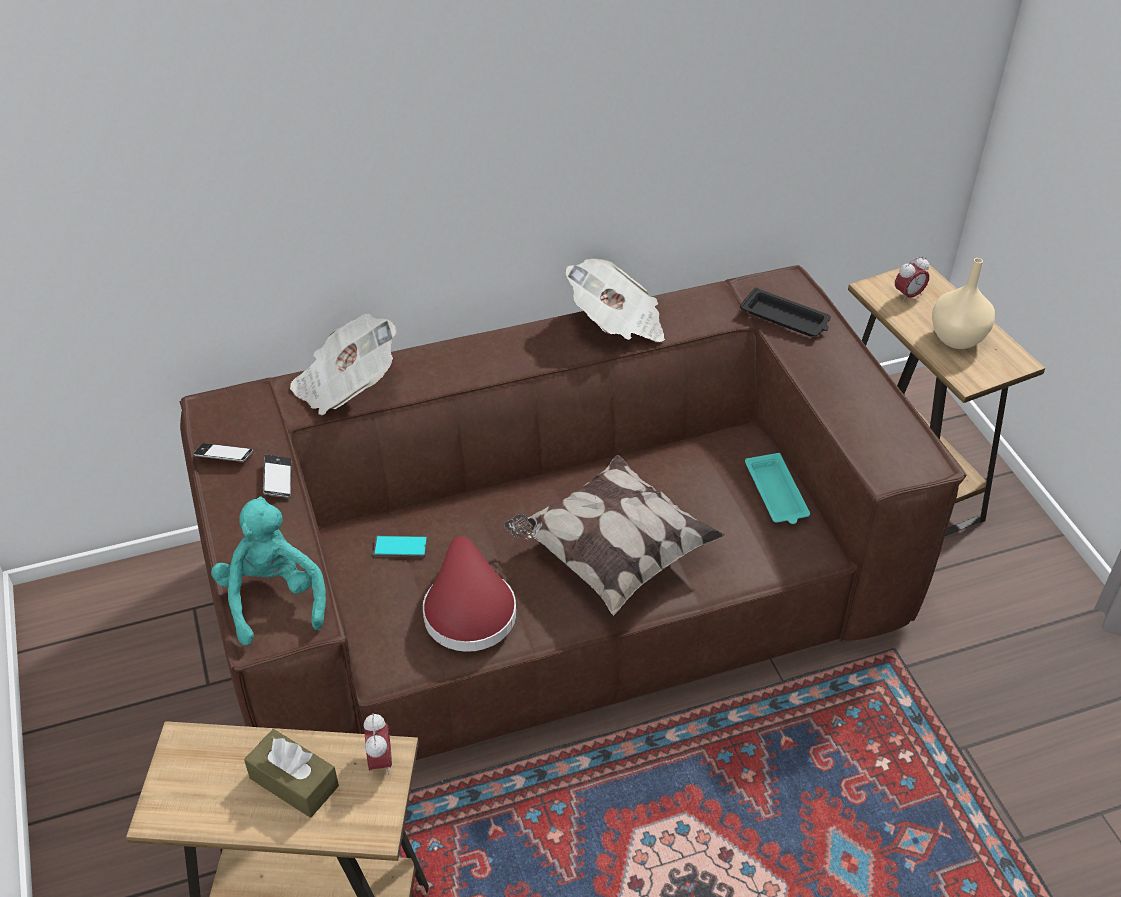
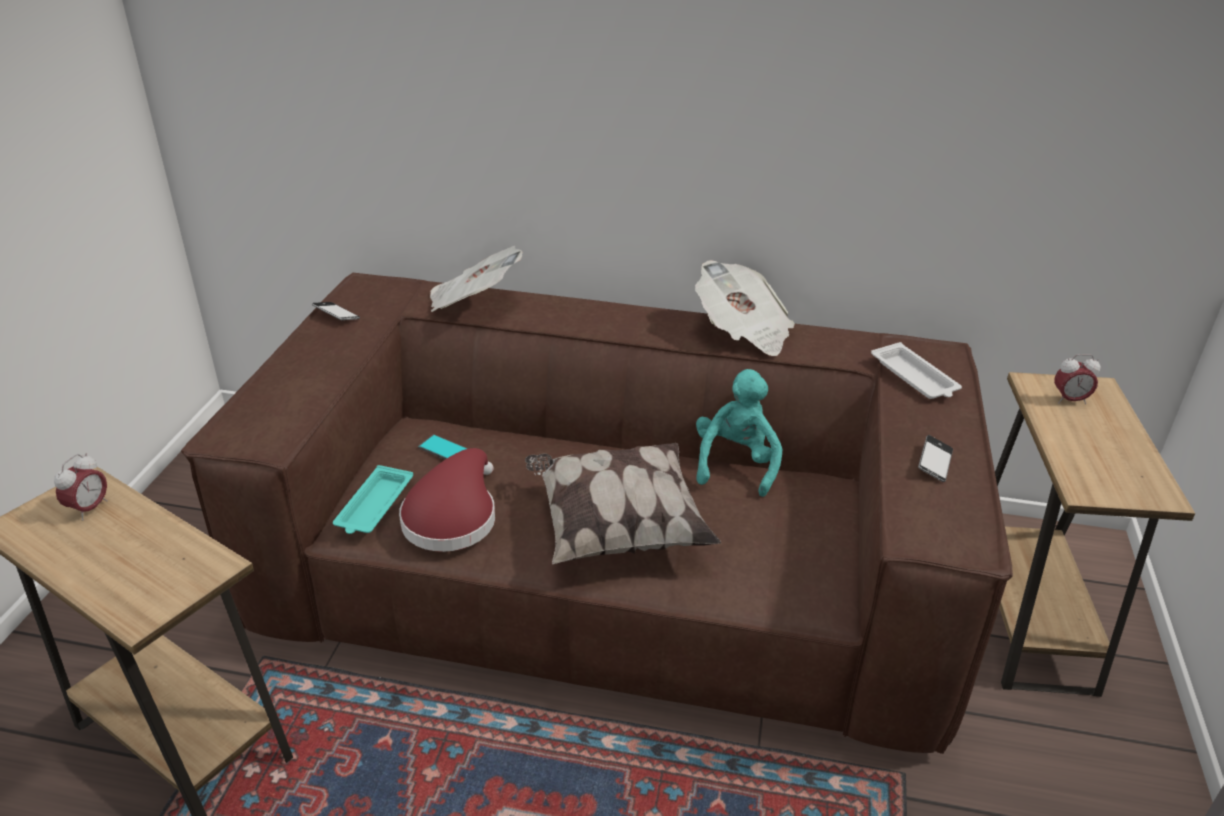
camera: 30 degrees right, 10 degrees down
turquoise plush toy [211,496,326,645] -> turquoise plush toy moved to [696,369,782,497]
brown tissue box [244,729,339,818] -> none
phone [263,455,291,498] -> phone moved to [918,435,953,482]
alarm clock [364,713,392,775] -> alarm clock moved to [54,454,108,521]
black tray [740,287,831,336] -> white tray [871,342,962,399]
turquoise tray [745,453,810,524] -> turquoise tray moved to [333,465,413,534]
beige vase [932,258,995,349] -> none

